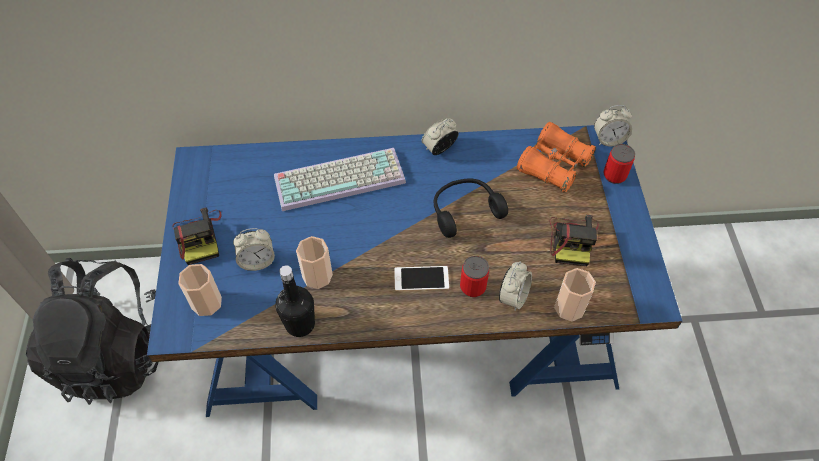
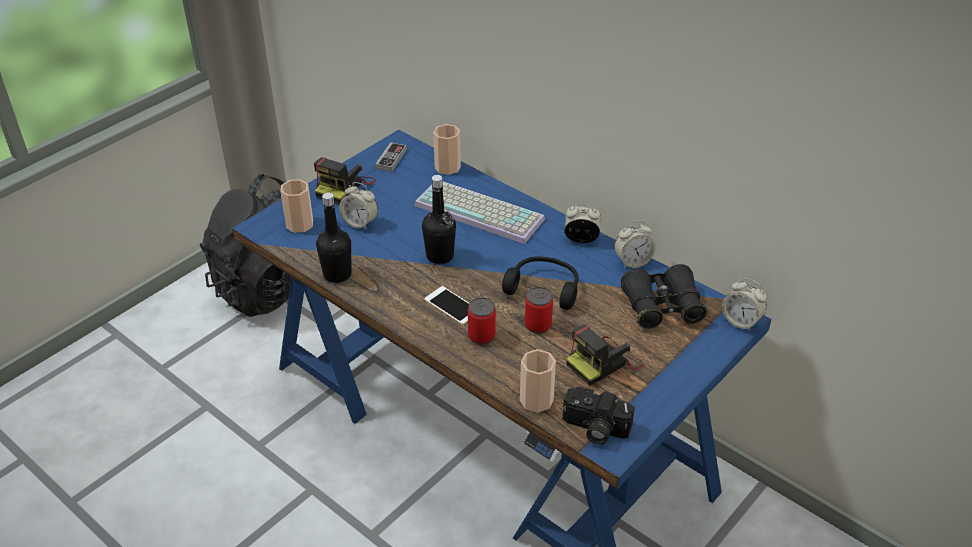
camera: 45 degrees right, 15 degrees down
cup [296,236,333,289] -> cup moved to [433,124,461,175]
alarm clock [499,261,532,311] -> alarm clock moved to [614,220,655,269]
orange binoculars [517,122,596,193] -> black binoculars [621,264,708,329]
can [603,144,635,184] -> can moved to [525,287,553,334]
none -> game controller [375,142,407,172]
none -> black bottle [422,175,456,264]
none -> camera [563,387,635,445]

